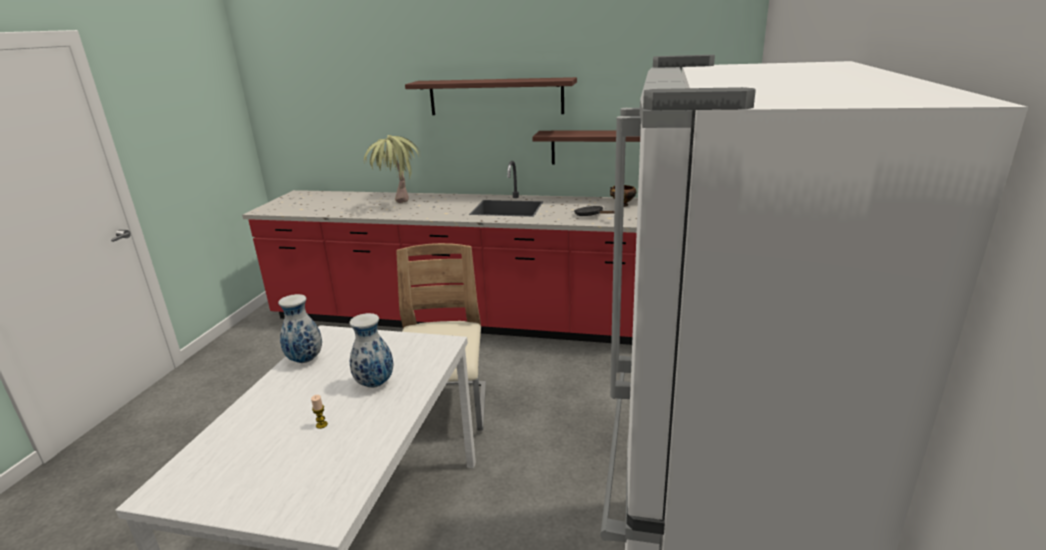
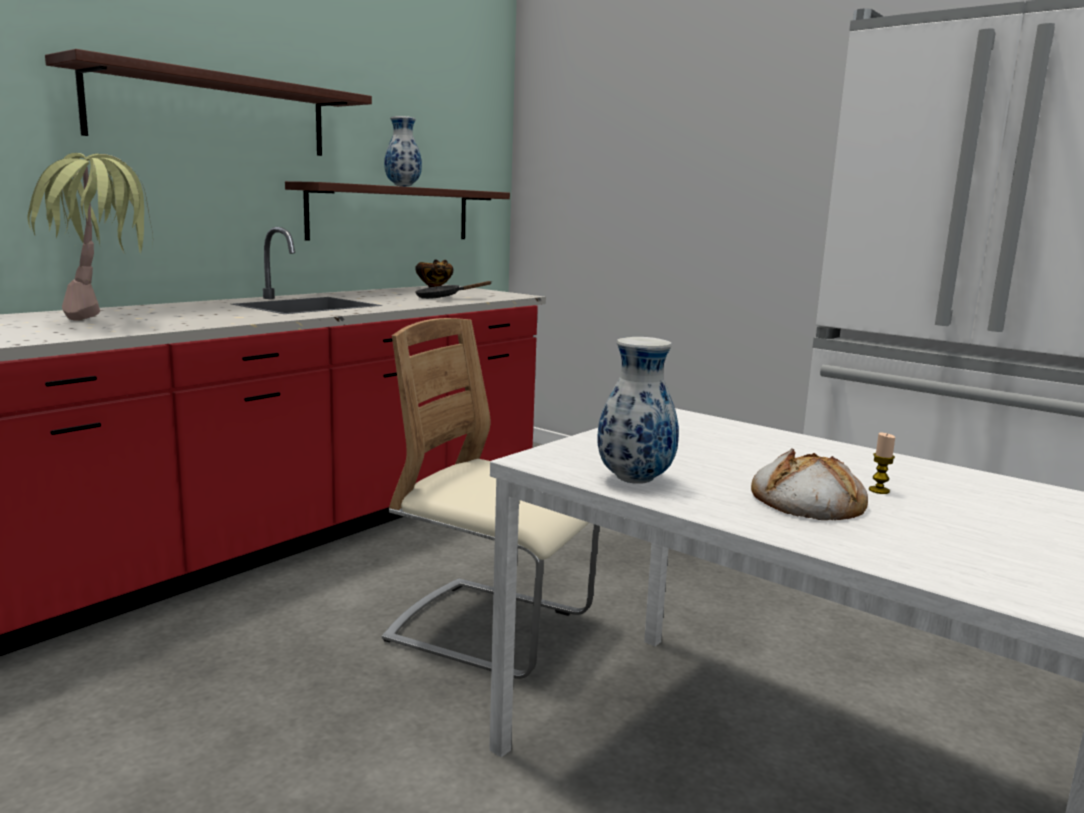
camera: 65 degrees left, 10 degrees down
vase [350,313,394,388] -> vase moved to [384,116,422,187]
none -> bread [751,449,868,520]

